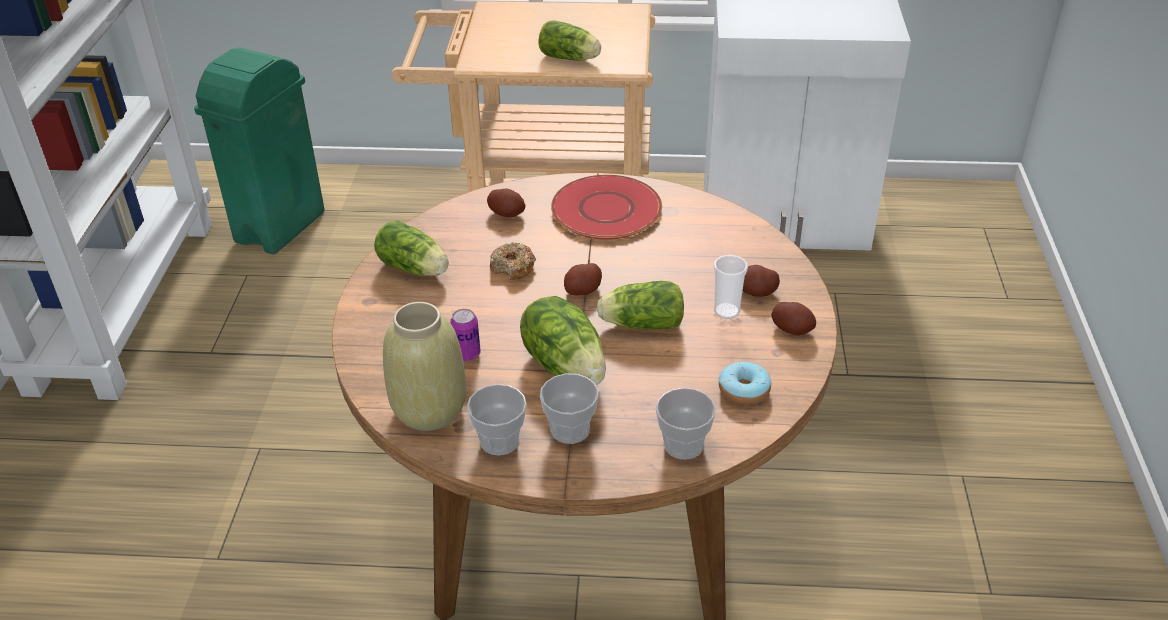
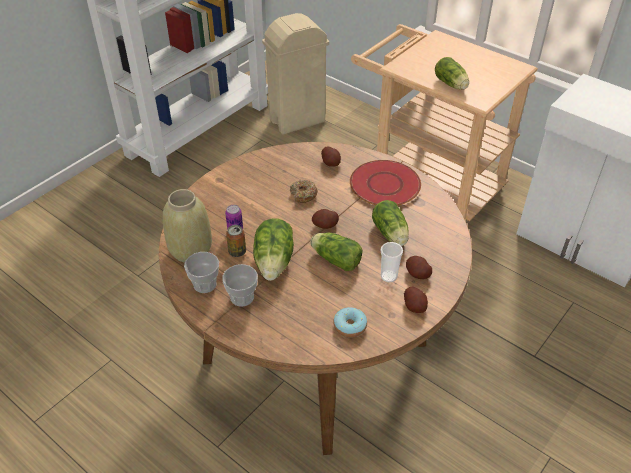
camera: 35 degrees right, 5 degrees up
green trash can [194,48,325,254] -> beige trash can [262,13,329,134]
lettuce [374,221,449,276] -> lettuce moved to [372,200,409,246]
cup [656,388,716,460] -> none
none -> can [226,225,246,257]

